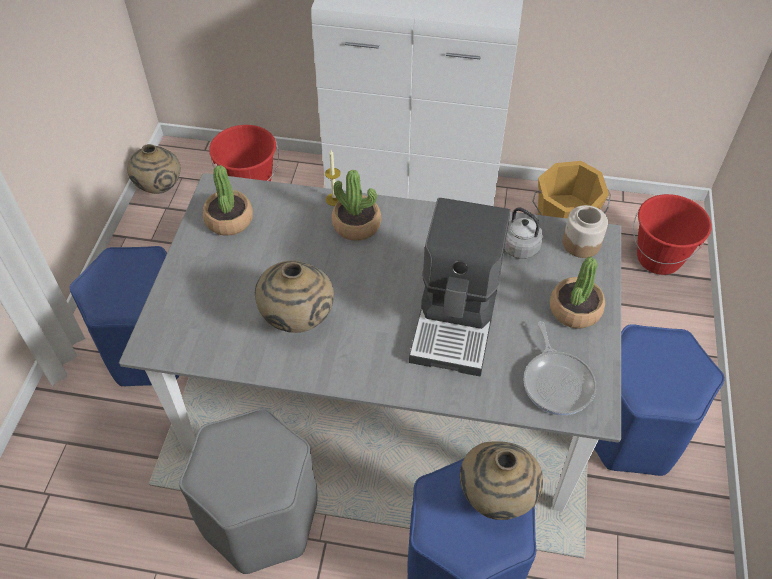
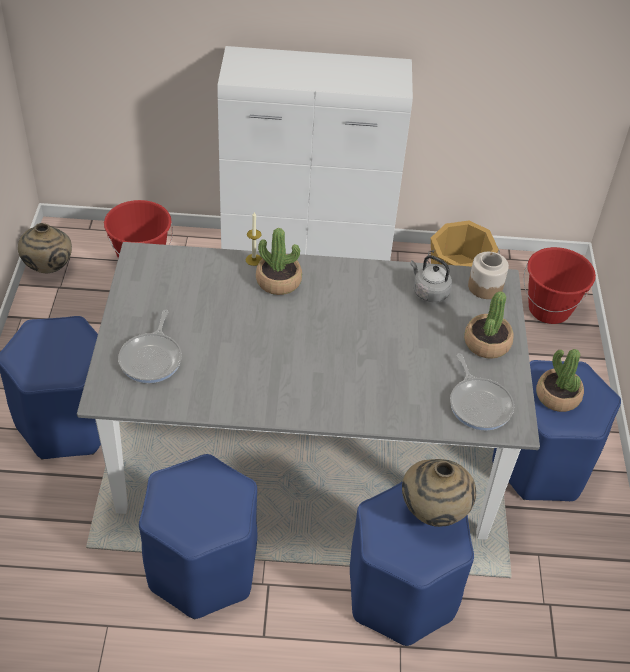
camera: 10 degrees left, 5 degrees down
grey stool [179,408,318,574] -> blue stool [139,454,257,619]
potted plant [203,165,253,236] -> potted plant moved to [536,349,584,412]
beige vase [255,260,334,333] -> none
coffee machine [409,197,510,376] -> none
none -> frying pan [118,310,182,383]

